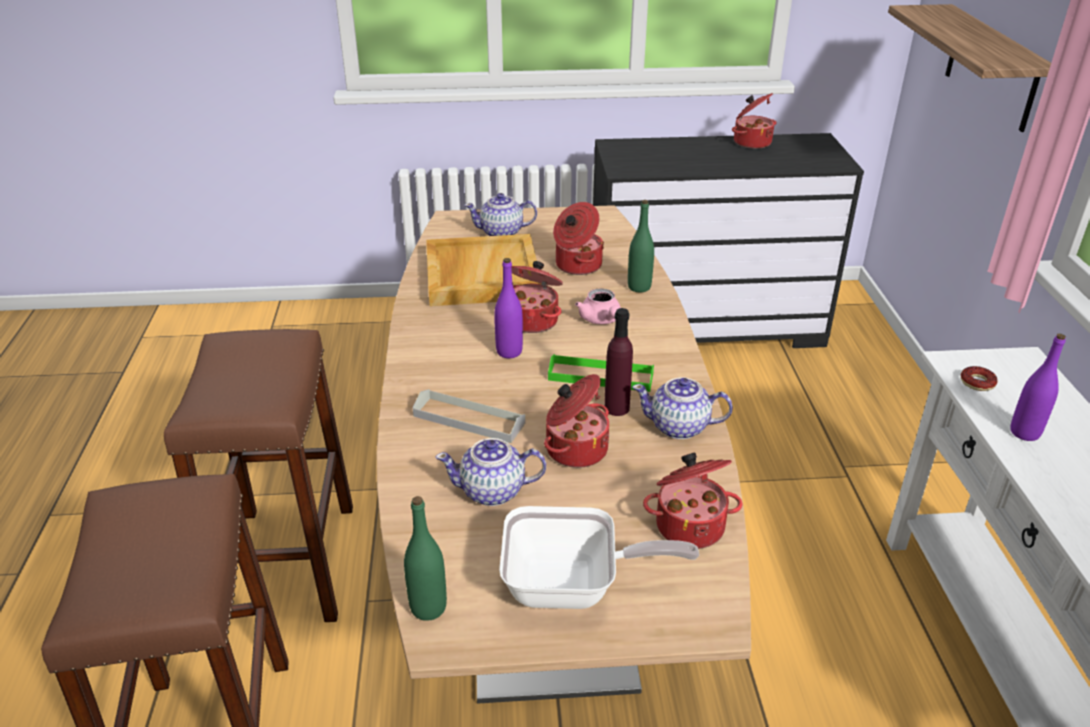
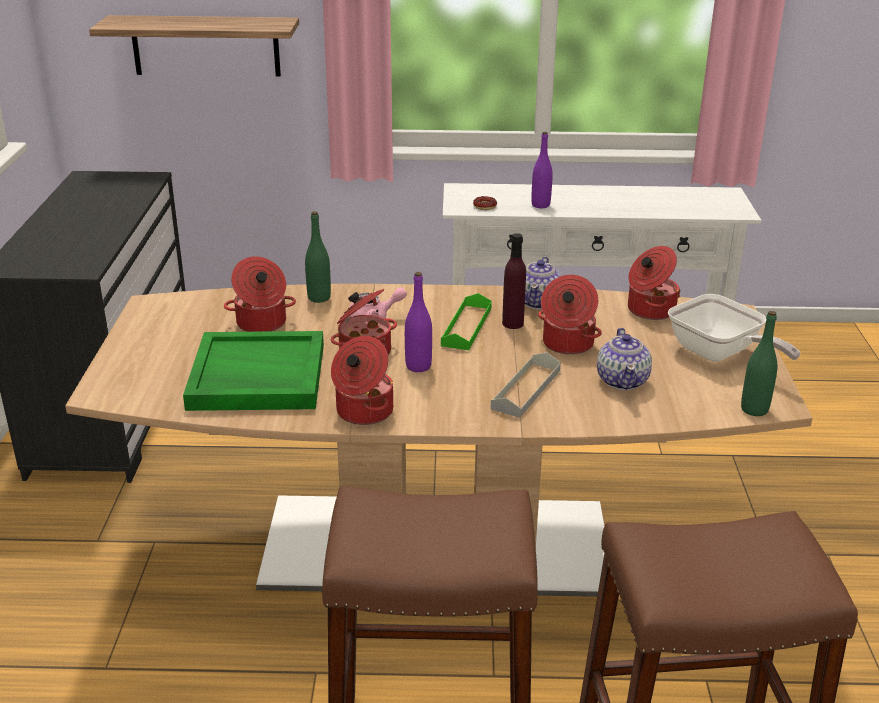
camera: 85 degrees left, 5 degrees down
beige tray [426,234,541,306] -> green tray [183,331,324,411]
teapot [464,193,537,236] -> none
frying pan [499,506,699,609] -> frying pan turned 135 degrees clockwise [668,294,800,362]
cooking pot [732,93,777,149] -> cooking pot moved to [331,336,393,425]

